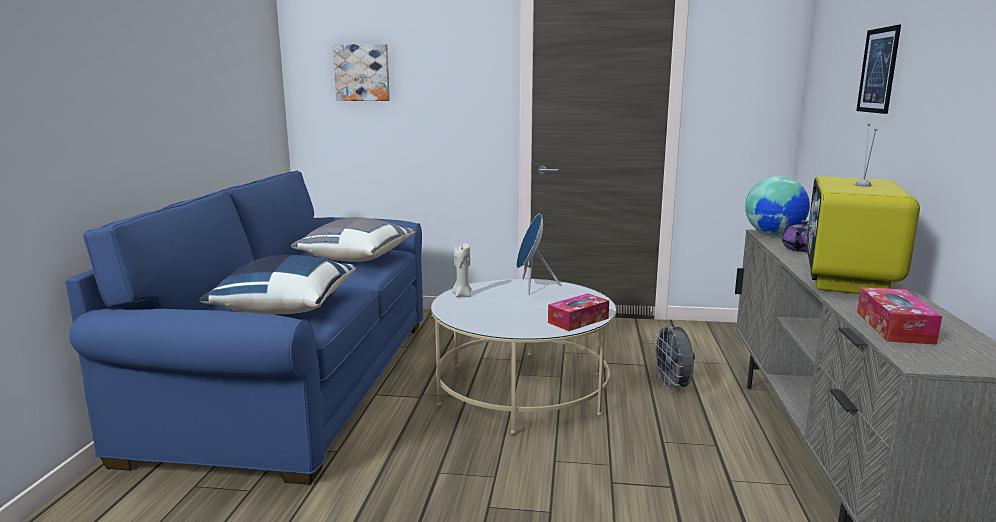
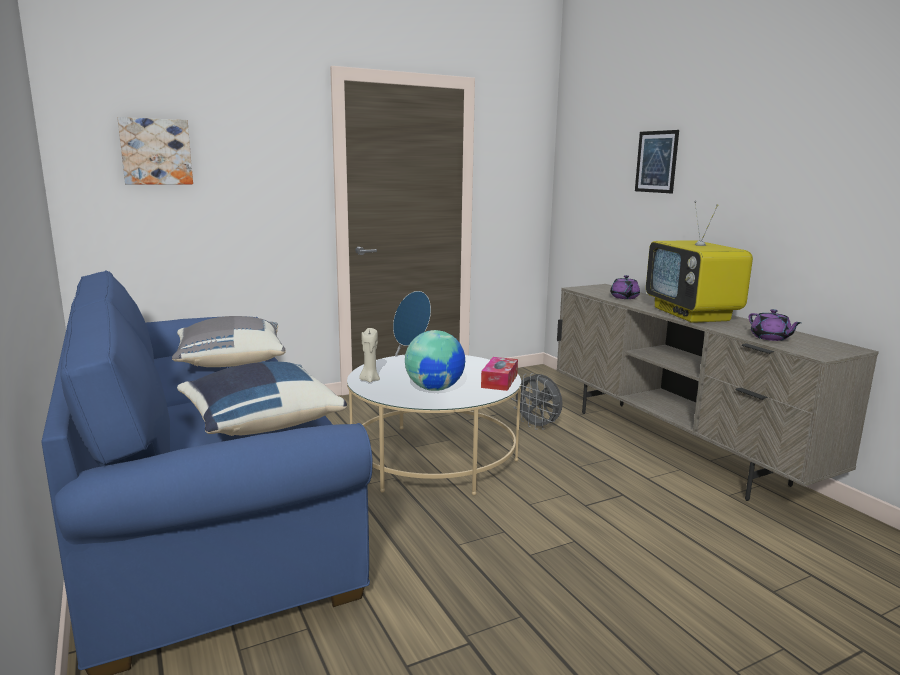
camera: 35 degrees left, 0 degrees up
globe [745,176,810,236] -> globe moved to [405,330,465,391]
tissue box [857,287,942,345] -> purple teapot [749,309,801,341]

